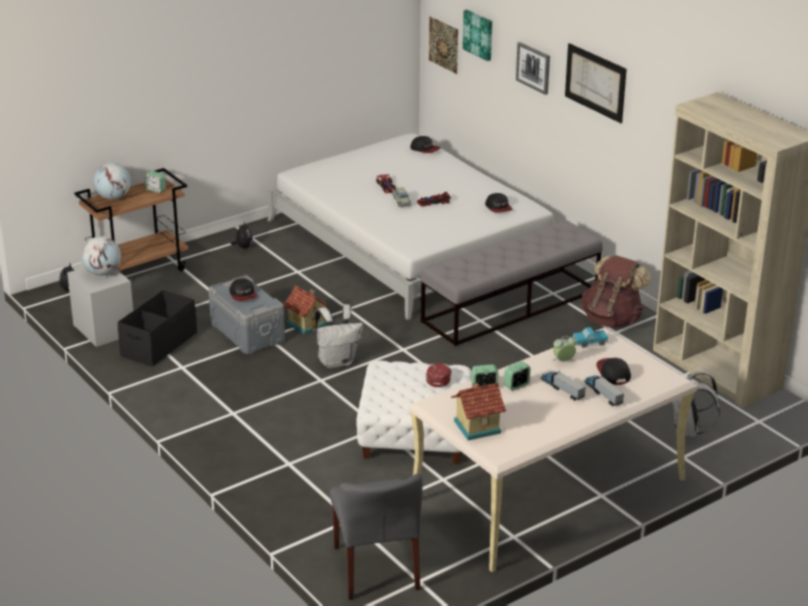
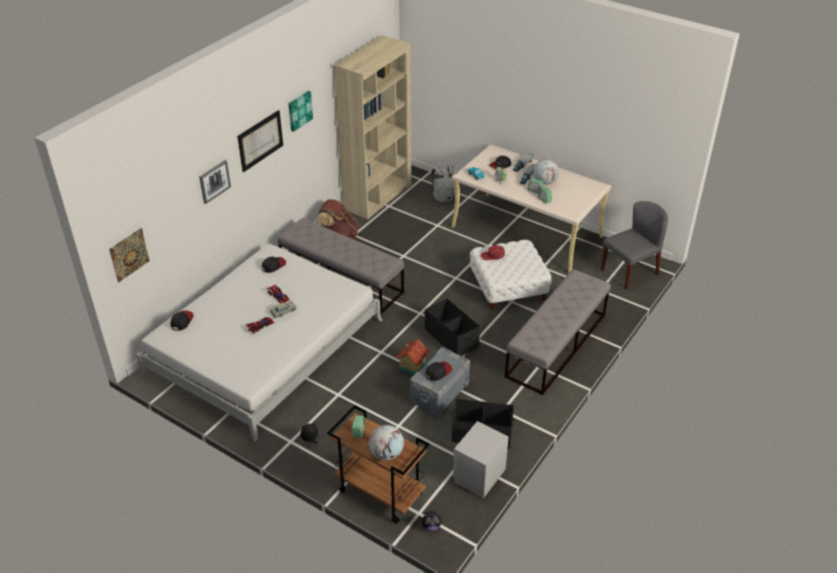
camera: 110 degrees left, 10 degrees up
globe [81,236,121,276] -> globe moved to [533,159,559,185]
white backpack [315,304,363,368] -> black storage box [425,298,480,356]
toy house [451,382,506,440] -> none
picture [463,10,492,61] -> picture moved to [288,91,313,132]
none -> grey bench [505,269,611,395]

